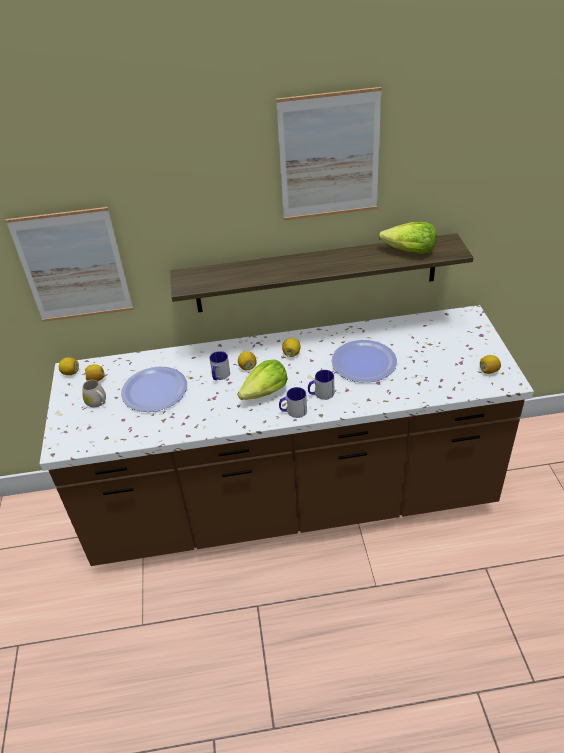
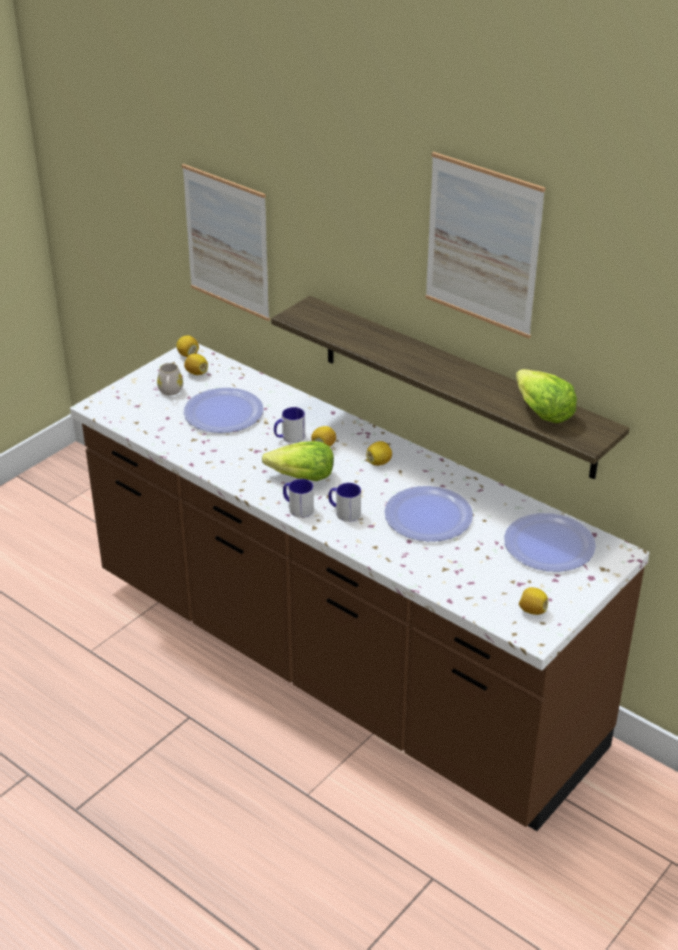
camera: 45 degrees right, 5 degrees down
none -> plate [504,513,596,572]

